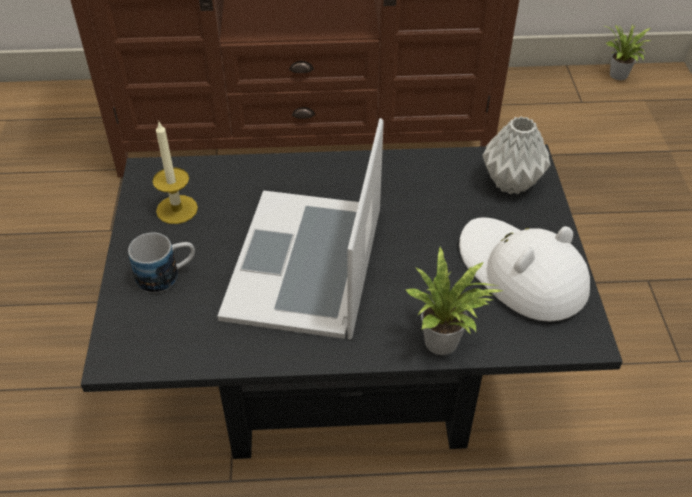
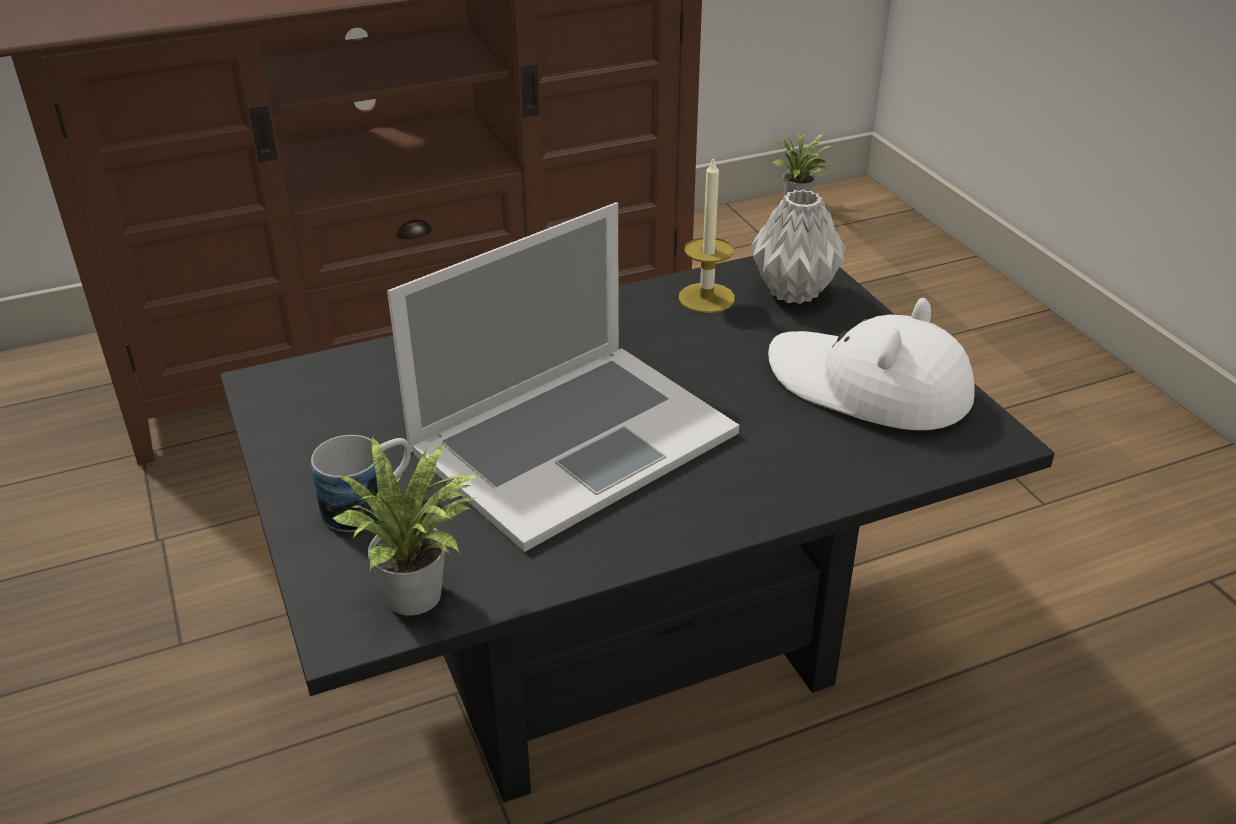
camera: 20 degrees left, 10 degrees down
candle [152,122,198,224] -> candle moved to [679,156,735,313]
laptop [217,118,384,339] -> laptop turned 120 degrees counterclockwise [387,202,739,552]
potted plant [406,245,503,355] -> potted plant moved to [332,437,486,616]

